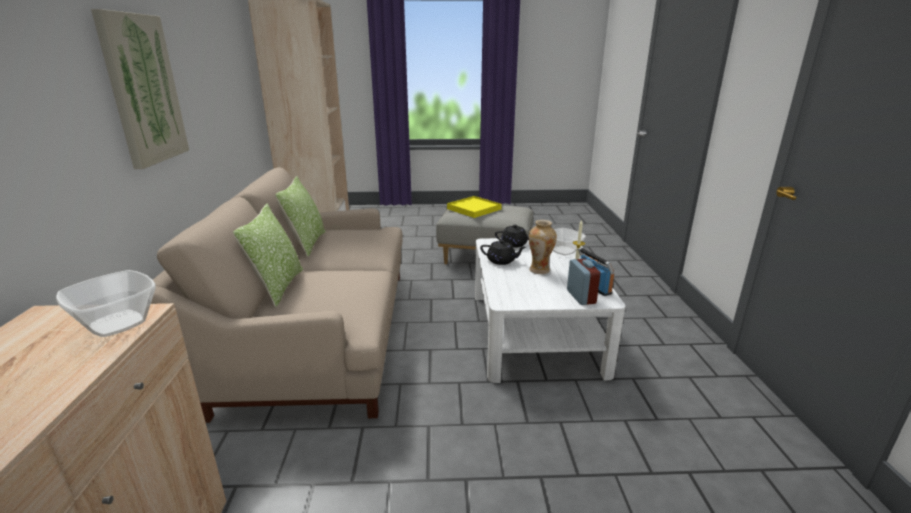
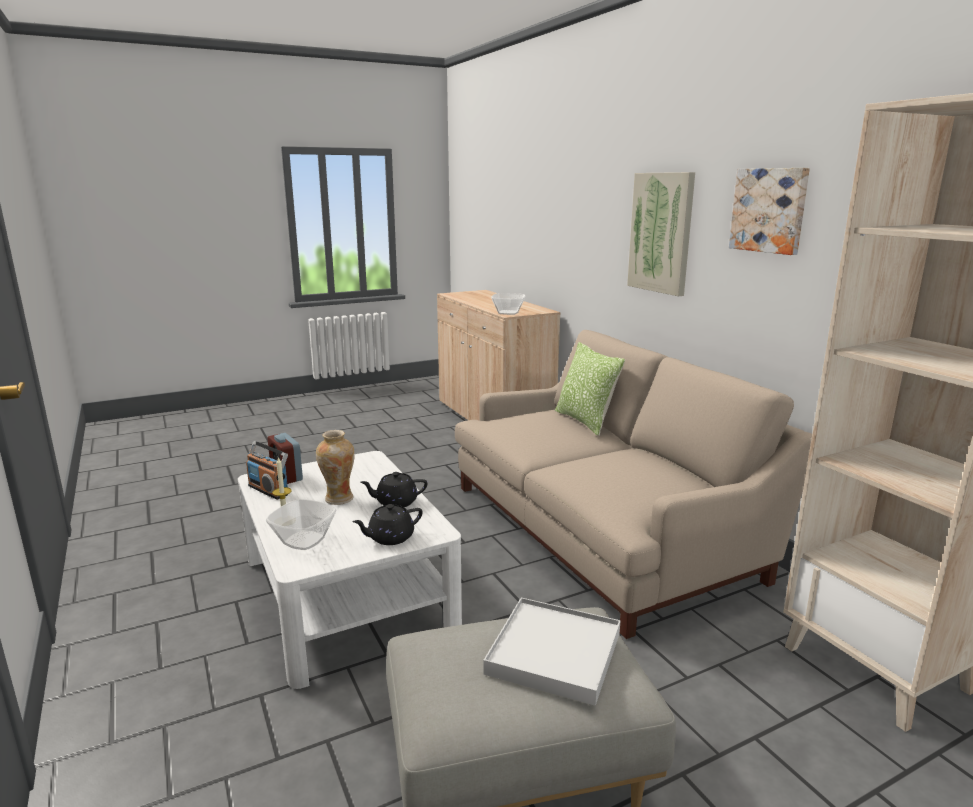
camera: 155 degrees right, 5 degrees down
pillow [275,176,326,257] -> none
yellow tray [447,196,502,218] -> white tray [484,597,620,706]
none -> picture [729,168,810,255]

